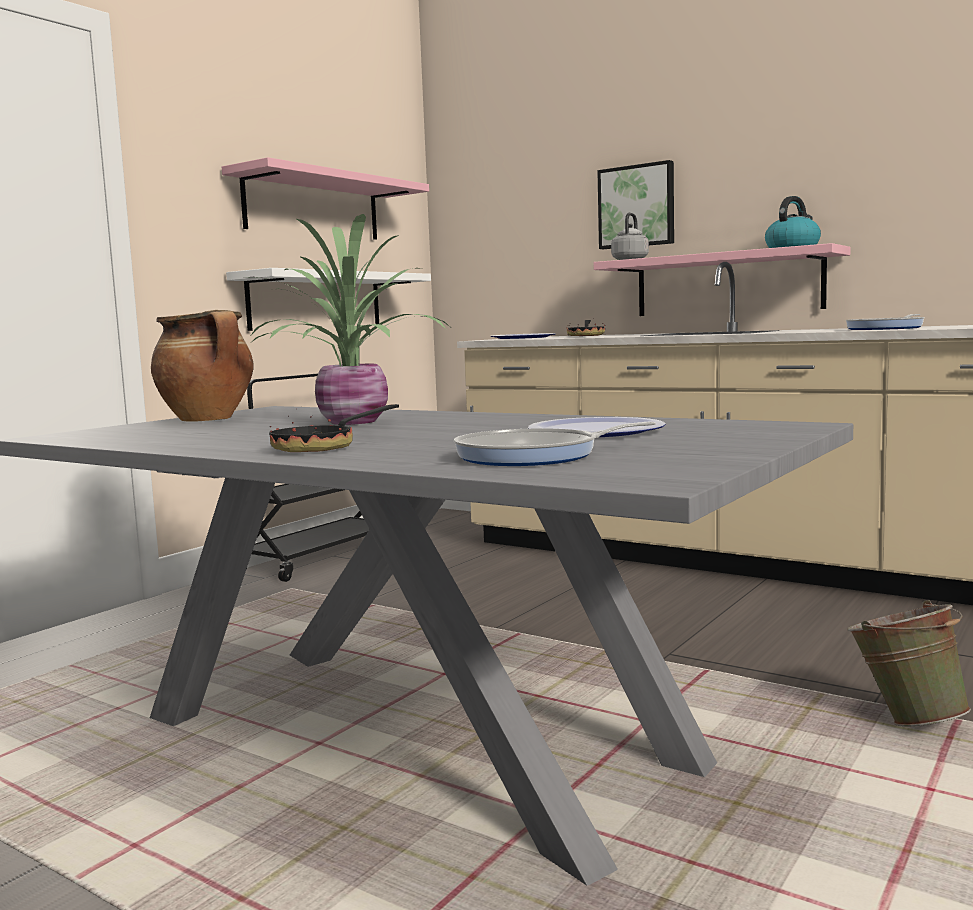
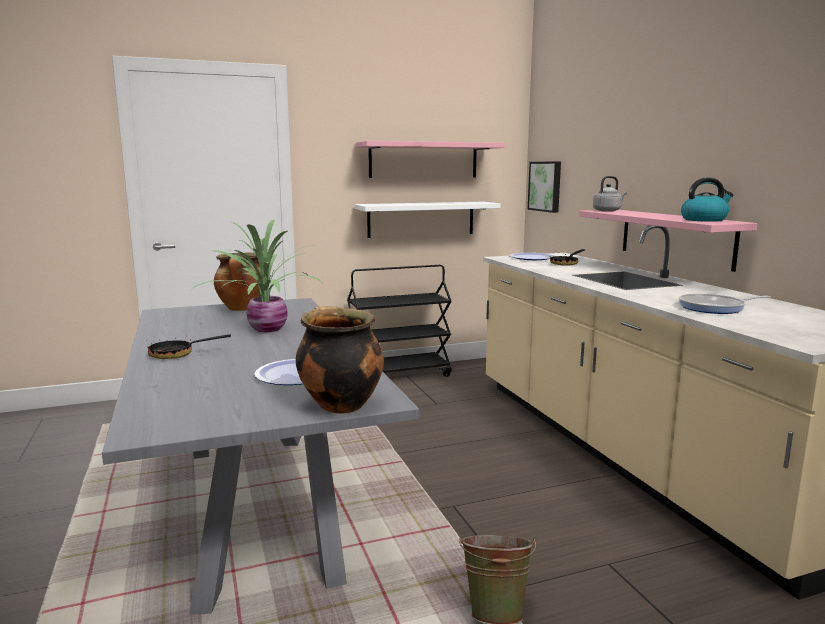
camera: 35 degrees right, 5 degrees up
frying pan [454,422,656,466] -> none
picture [597,160,674,249] -> picture moved to [528,161,561,213]
none -> cooking pot [296,306,384,414]

